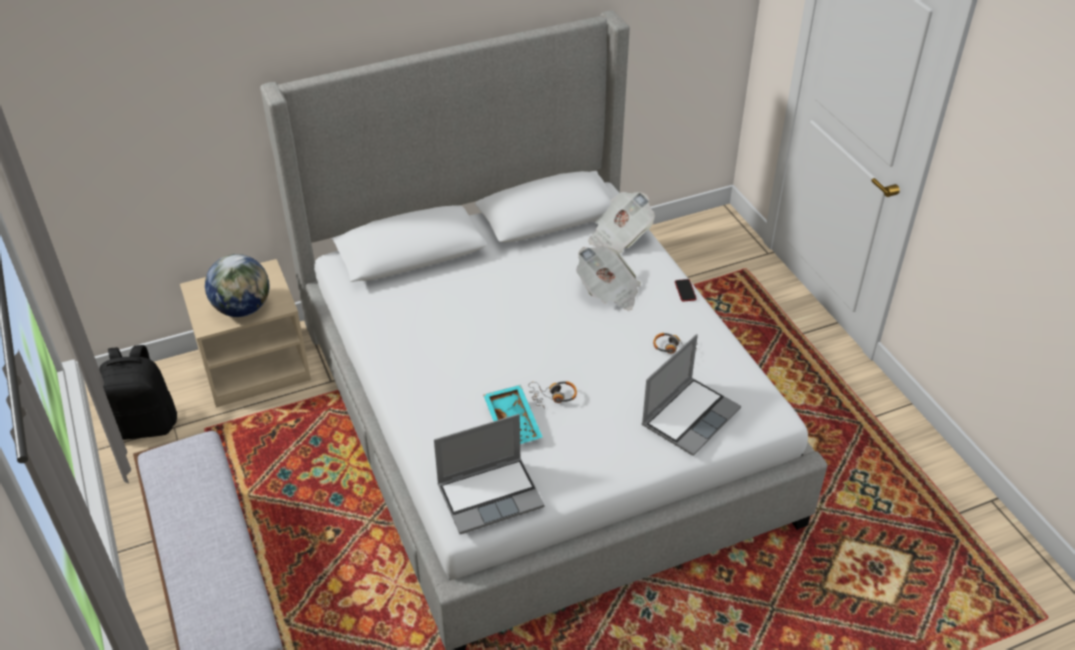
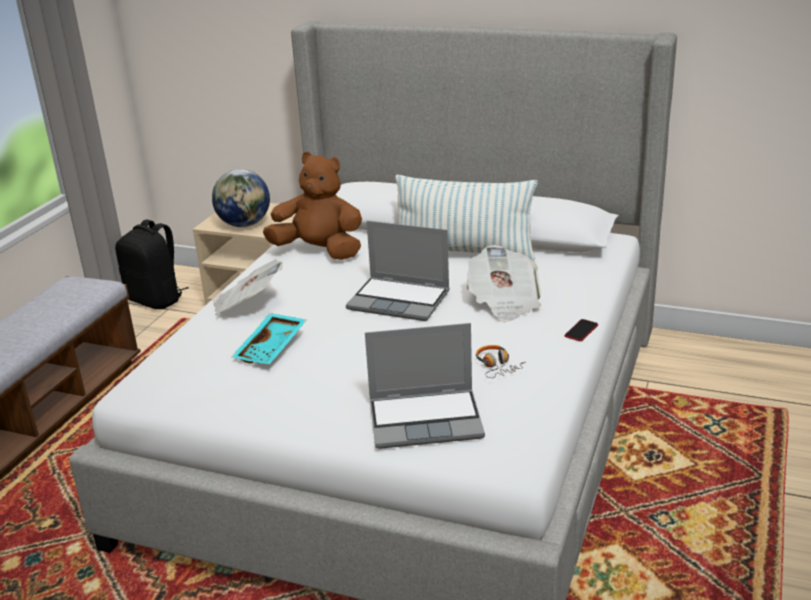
camera: 45 degrees right, 15 degrees down
laptop [434,414,545,534] -> laptop moved to [346,221,450,321]
headphones [528,381,577,409] -> none
newspaper [588,192,655,253] -> newspaper moved to [213,259,283,315]
none -> brown plush toy [263,152,362,260]
none -> pillow [395,175,538,261]

